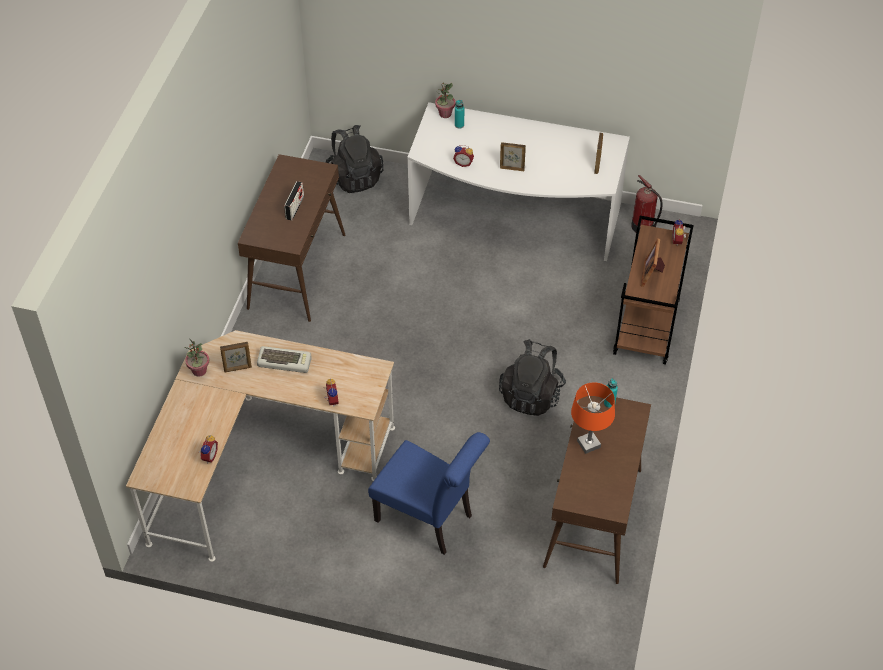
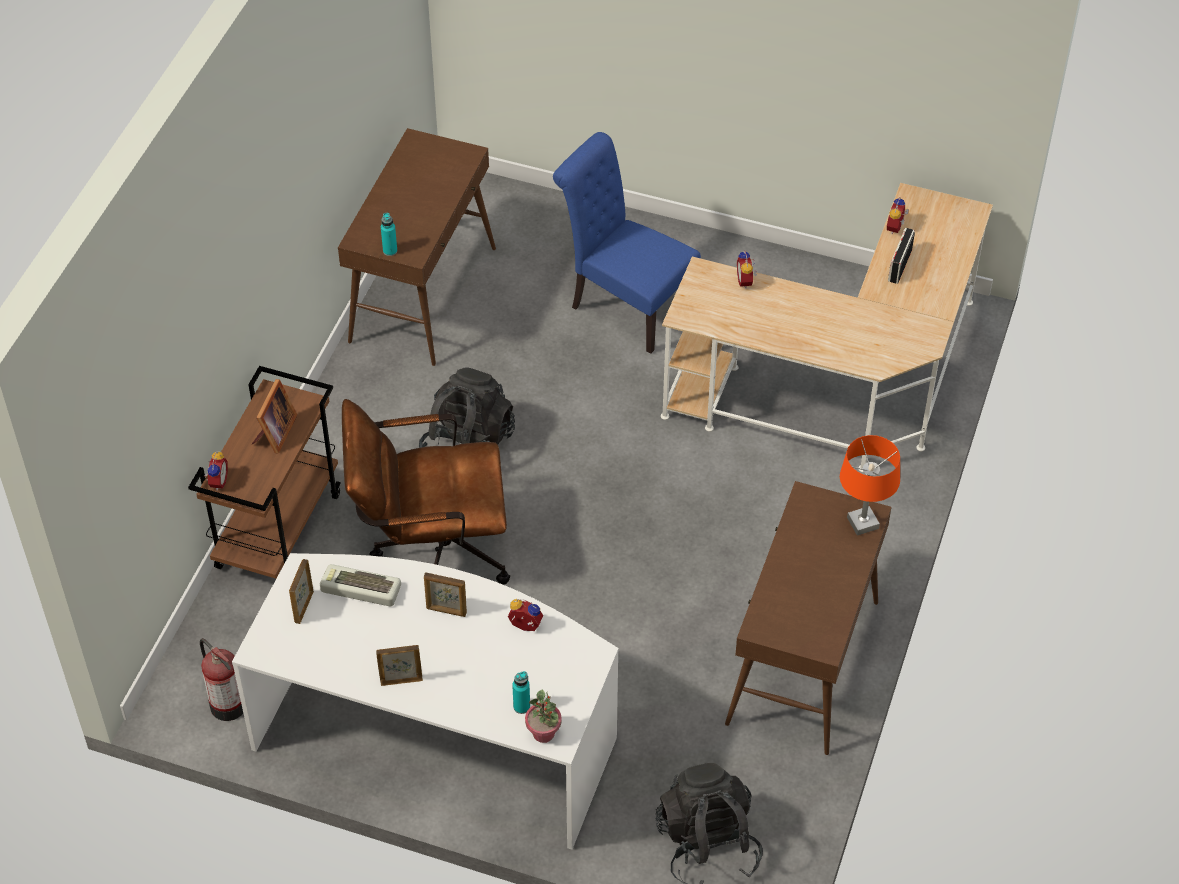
camera: 175 degrees left, 0 degrees up
potted plant [184,338,209,377] -> none
picture frame [220,342,252,372] -> picture frame moved to [376,645,423,686]
keyboard [257,346,312,373] -> keyboard moved to [320,564,401,606]
radio [284,181,304,220] -> radio moved to [888,228,915,284]
orange table lamp [571,382,615,454] -> orange table lamp moved to [840,435,900,536]
none -> brown office chair [342,399,510,585]

